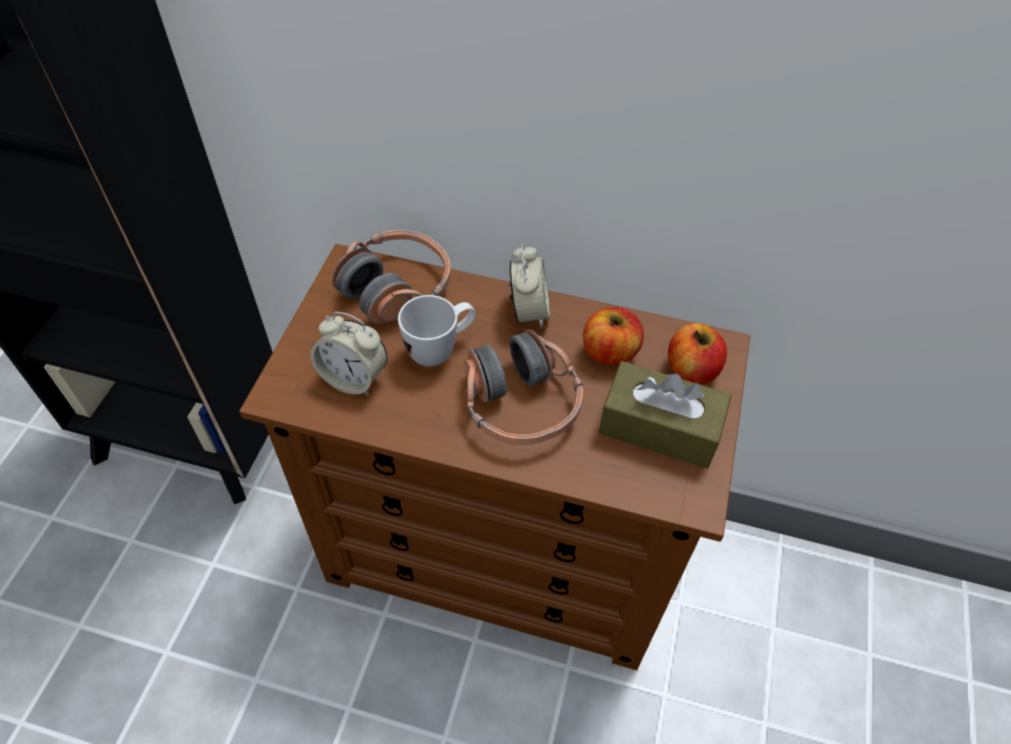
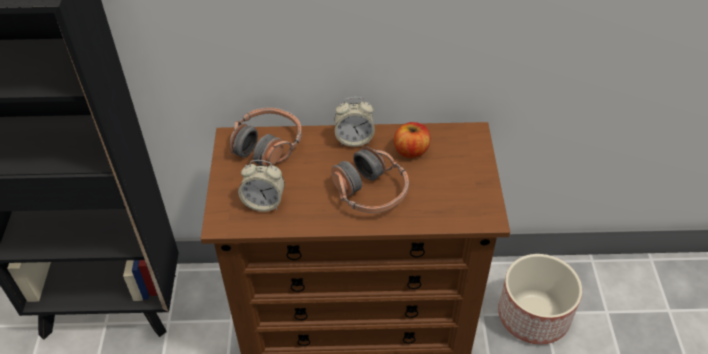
camera: 15 degrees left, 5 degrees down
white mug [398,295,476,367] -> none
alarm clock [510,244,550,328] -> alarm clock turned 105 degrees clockwise [334,97,375,147]
brown tissue box [599,361,732,468] -> none
apple [668,323,727,385] -> none
none -> planter [498,254,582,344]

